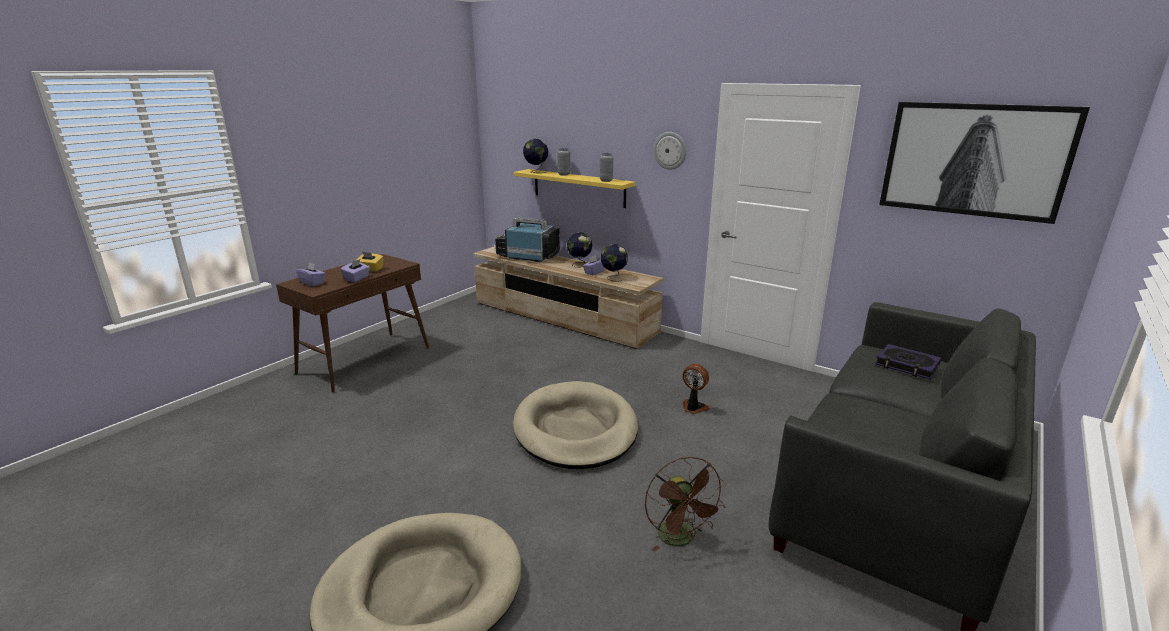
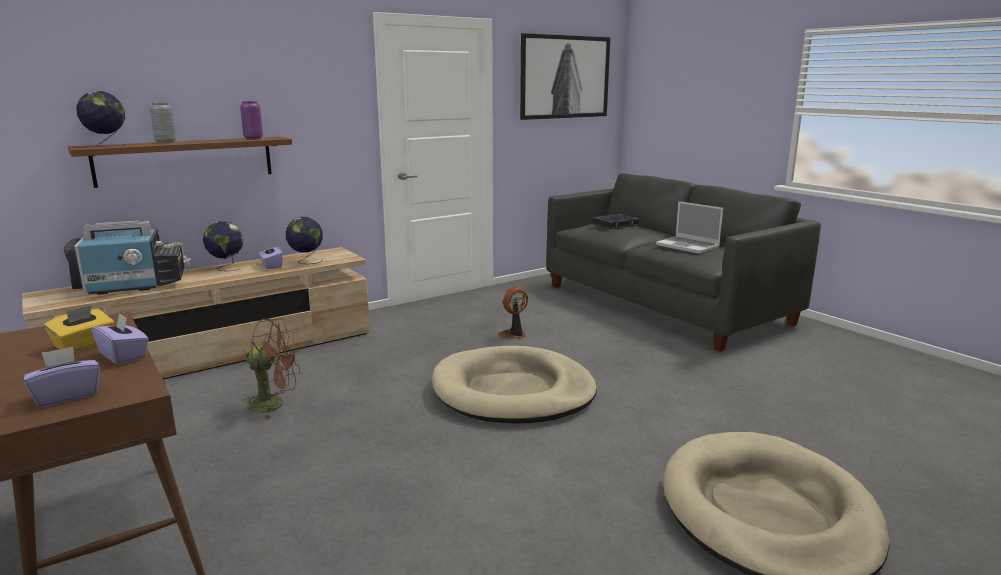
camera: 70 degrees left, 5 degrees down
television [494,218,560,262] -> television turned 150 degrees counterclockwise [63,221,191,295]
yellow shelf [513,169,635,208] -> brown shelf [68,136,292,188]
grey vase [600,153,614,182] -> purple vase [240,101,263,140]
brown fan [645,457,726,552] -> brown fan moved to [242,319,300,420]
wall clock [654,132,687,170] -> none
none -> laptop [656,201,723,254]

